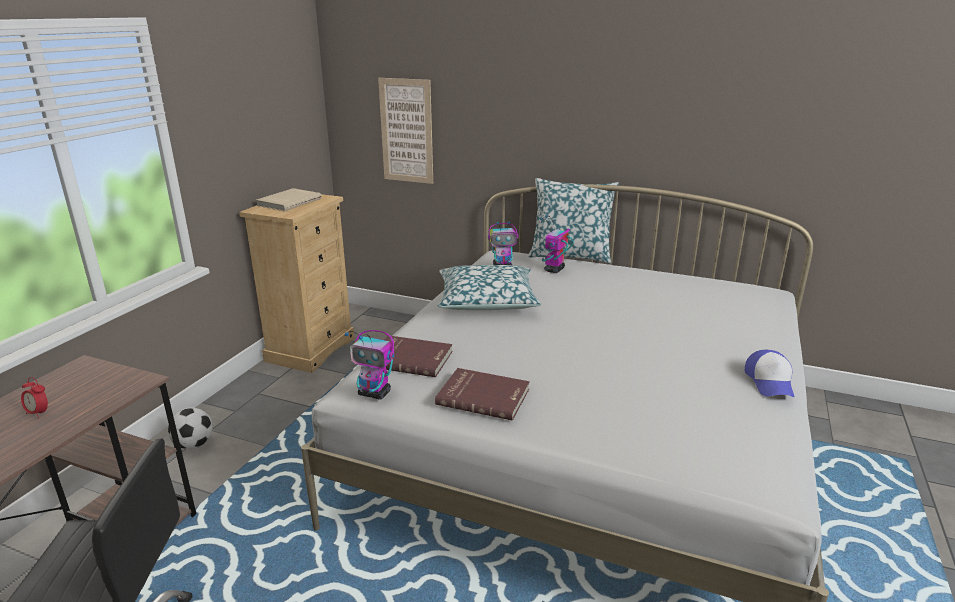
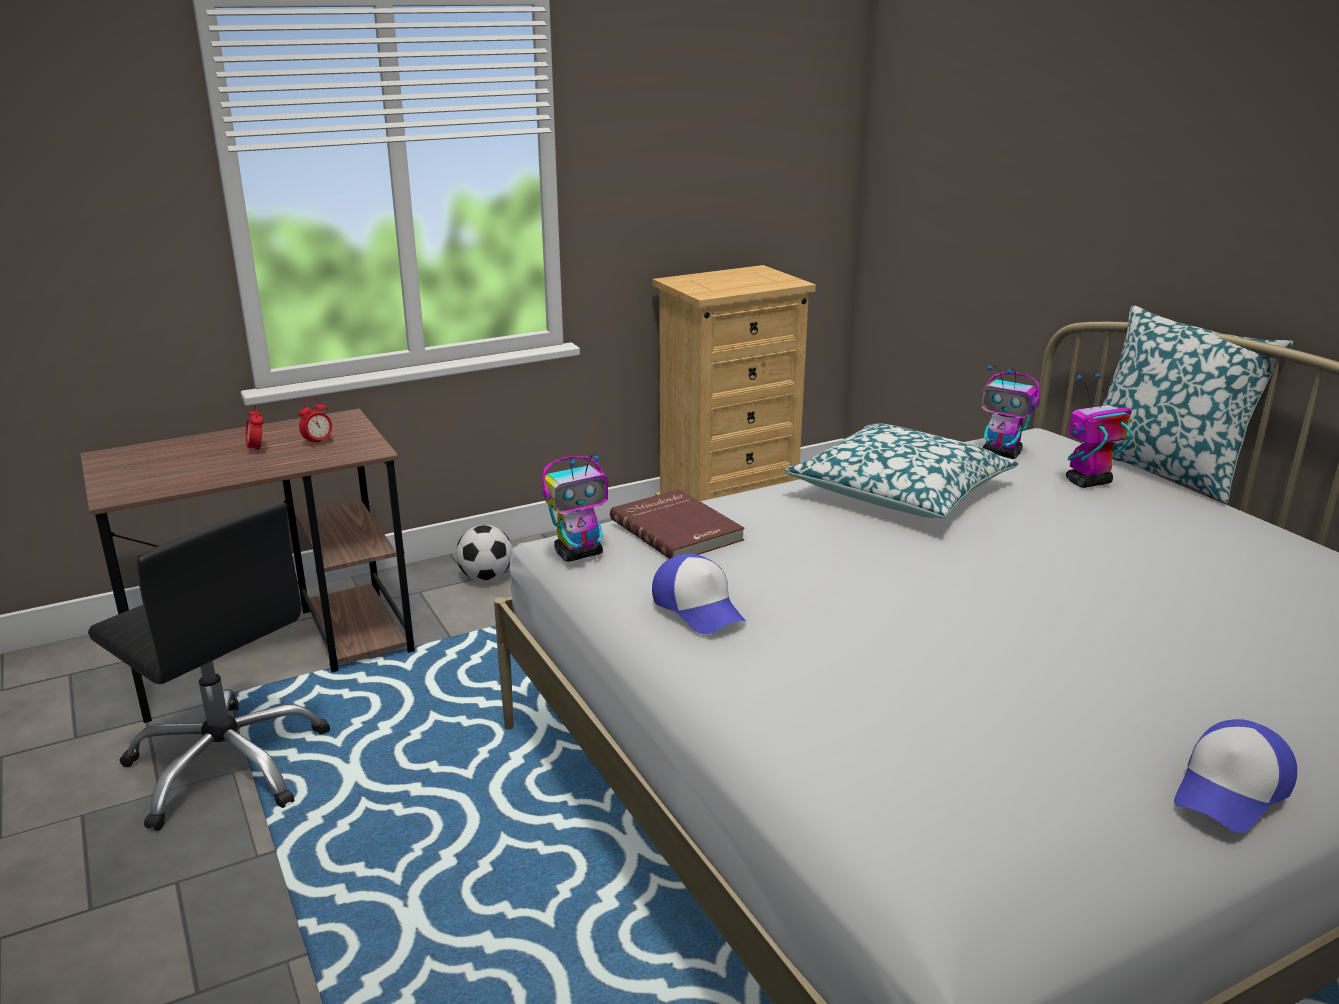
camera: 40 degrees right, 0 degrees up
beige book [256,188,321,211] -> none
toy robot [345,330,395,400] -> toy robot turned 90 degrees counterclockwise [542,454,608,562]
picture [378,78,433,184] -> none
red book [435,368,530,421] -> cap [652,554,746,634]
none -> alarm clock [299,398,332,447]

